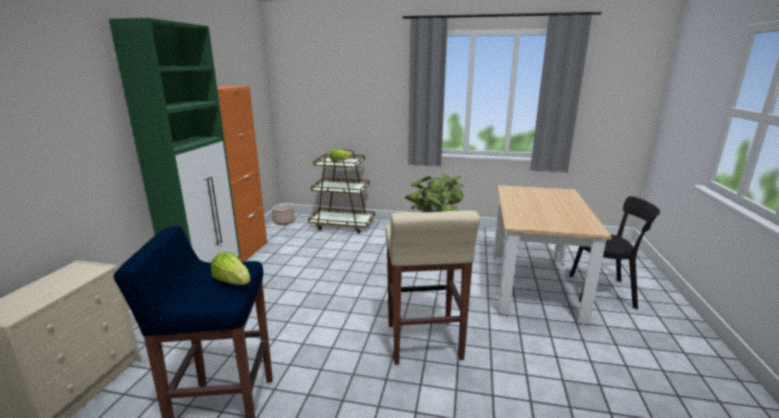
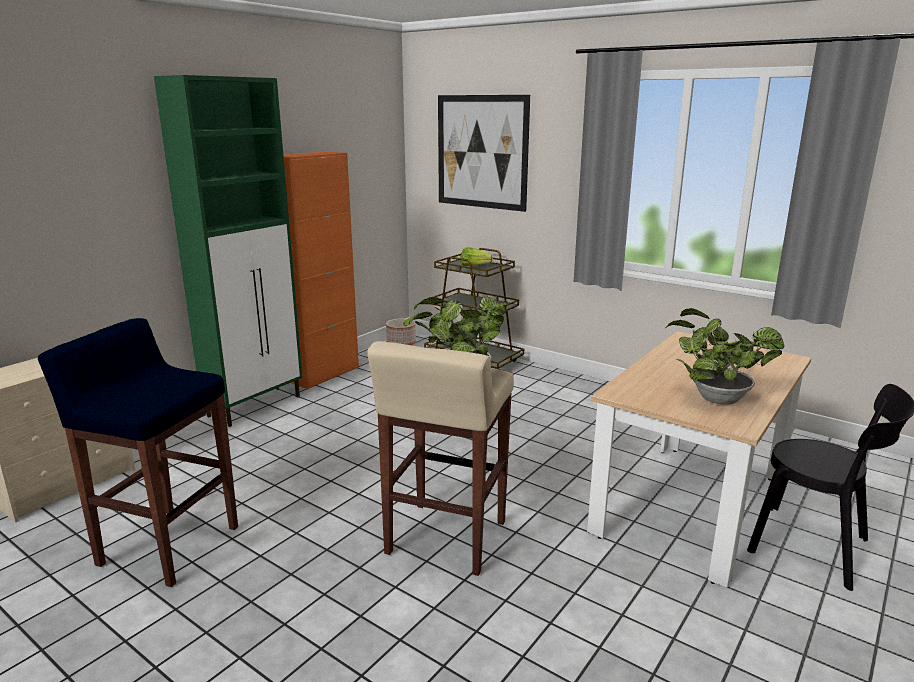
camera: 25 degrees right, 0 degrees up
lettuce [211,252,251,285] -> none
none -> picture [438,95,530,212]
none -> potted plant [667,308,785,405]

